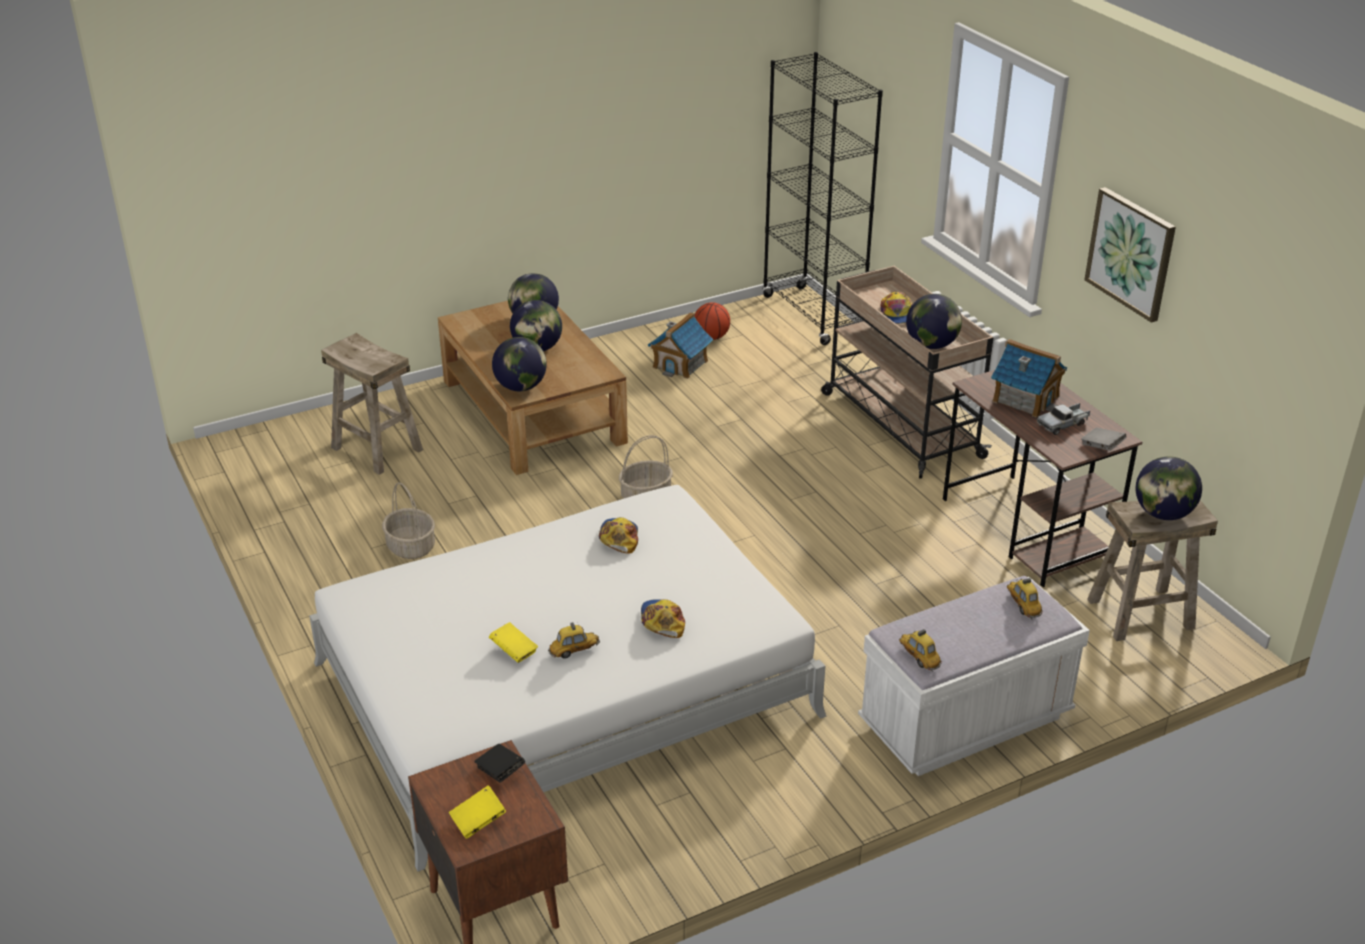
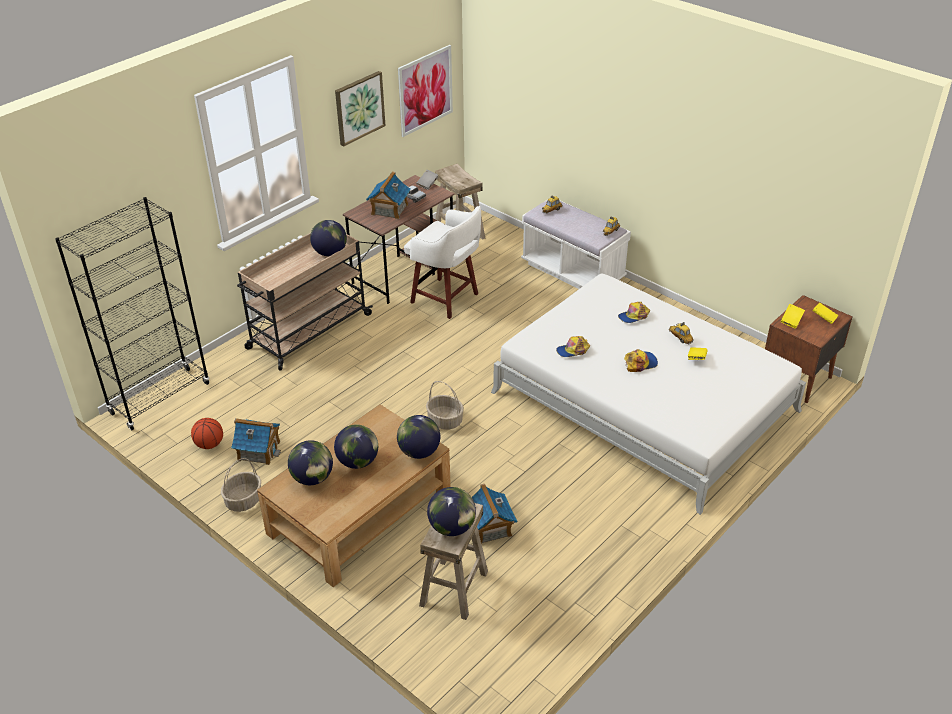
camera: 110 degrees left, 5 degrees up
basket [382,483,435,559] -> basket moved to [221,458,261,512]
black book [474,744,525,782] -> yellow book [781,304,805,329]
cap [880,292,913,324] -> cap moved to [624,349,658,372]
globe [1136,456,1202,520] -> globe moved to [427,487,476,536]
none -> picture [398,45,453,137]
none -> white stool [404,206,481,319]
none -> toy house [472,484,517,544]

